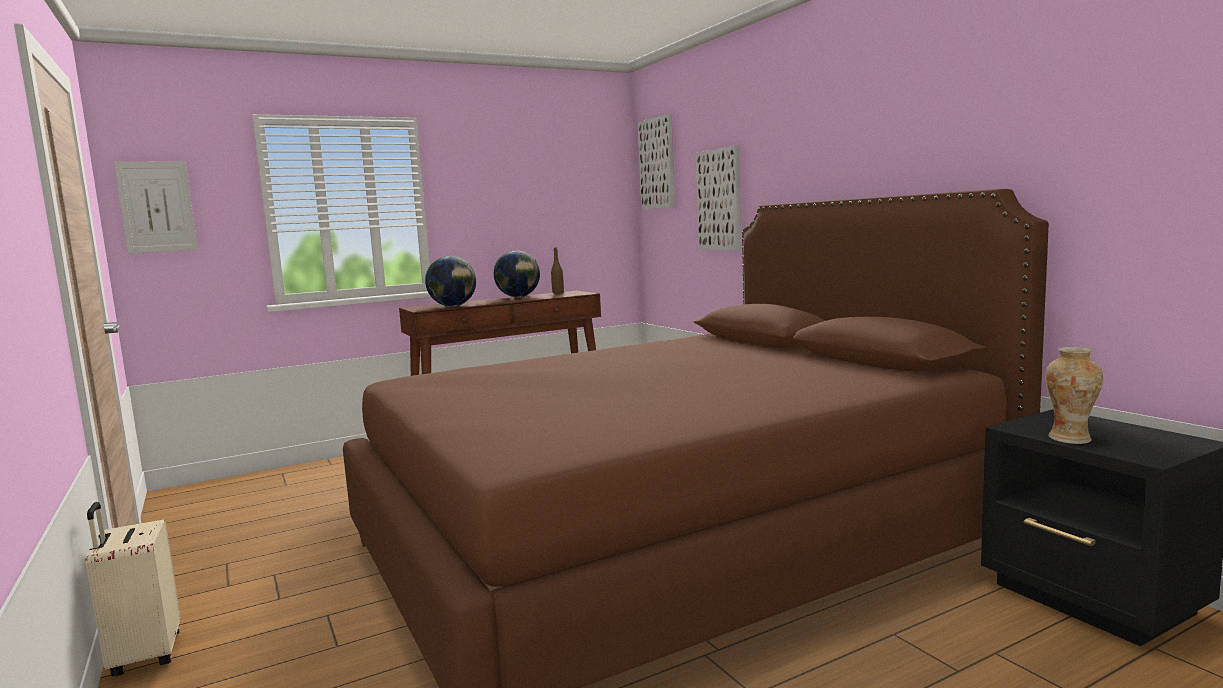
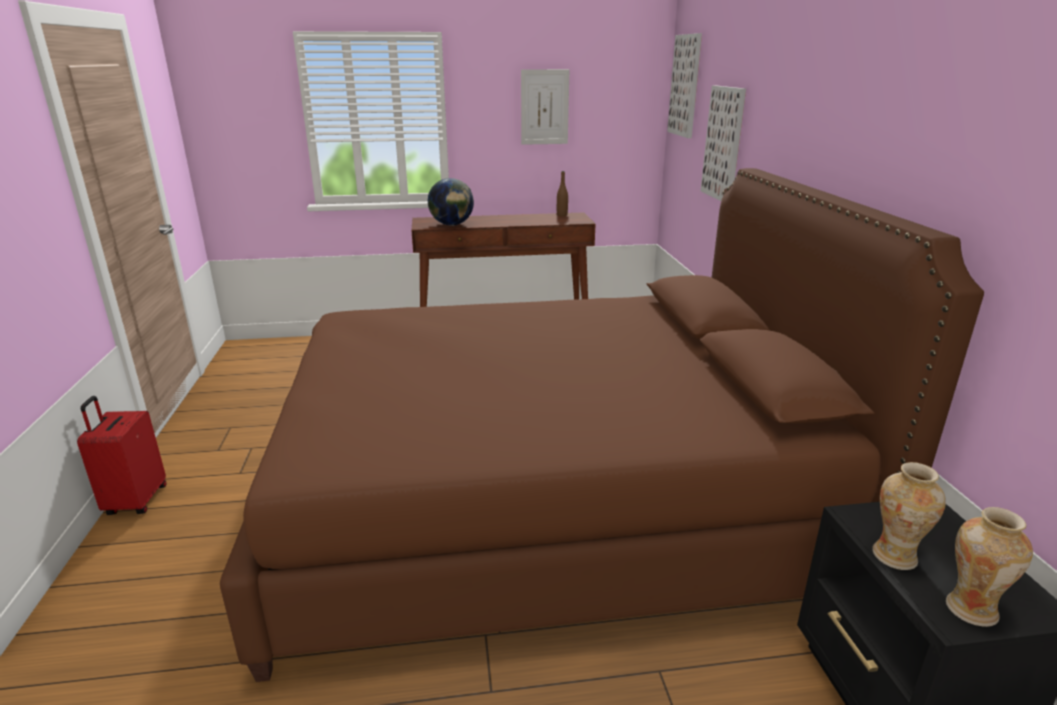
camera: 20 degrees right, 15 degrees up
beige suitcase [85,502,180,677] -> red suitcase [77,396,166,515]
picture [114,161,198,254] -> picture moved to [521,69,569,145]
globe [494,250,540,297] -> none
none -> vase [946,507,1033,627]

